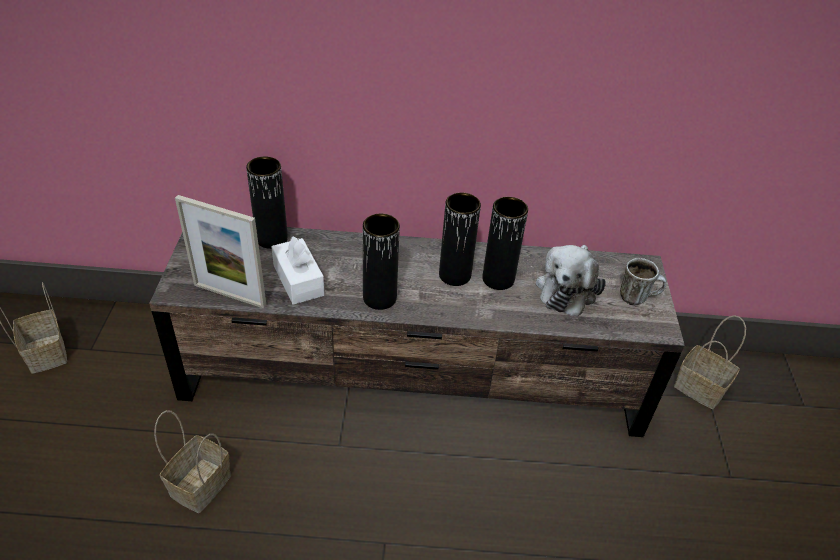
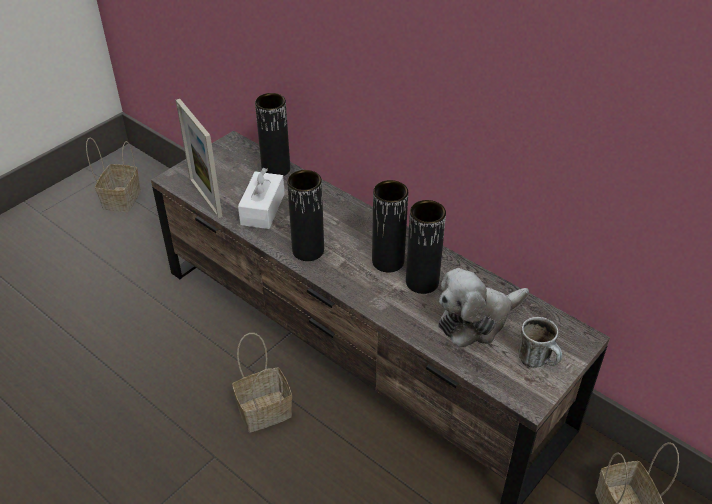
camera: 40 degrees right, 0 degrees up
basket [154,410,231,513] -> basket moved to [232,333,292,432]

